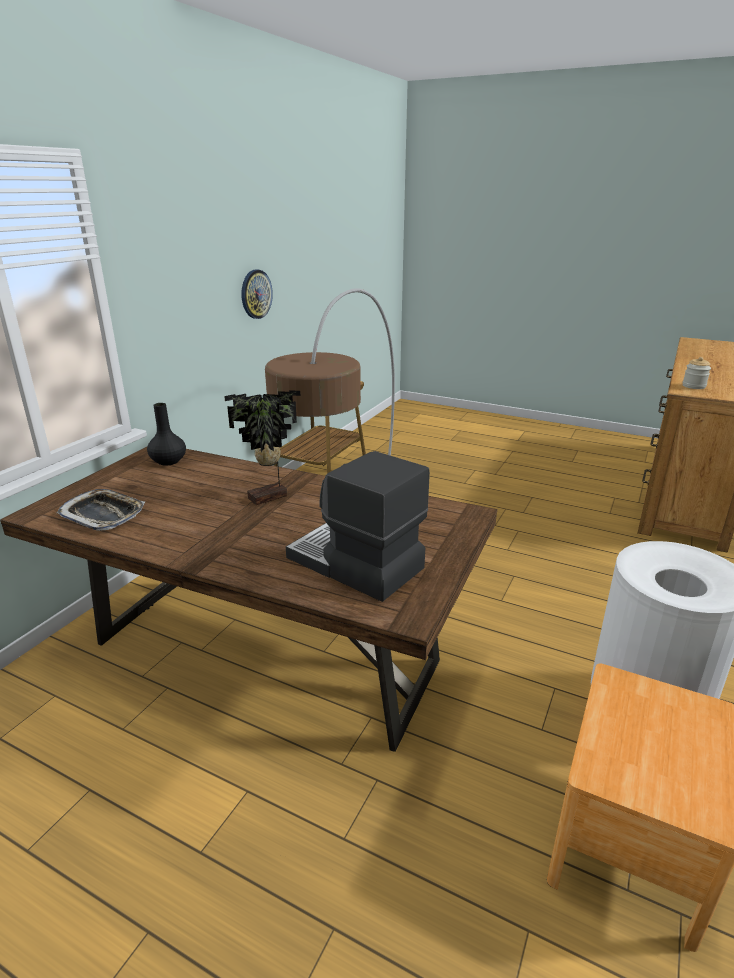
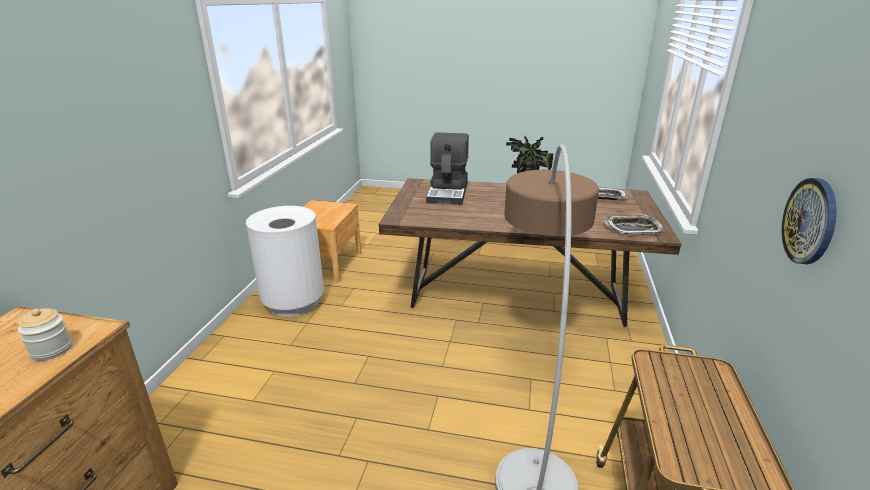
camera: 165 degrees right, 0 degrees up
black vase [147,403,186,466] -> tray [605,215,665,234]
coffee machine [286,451,430,602] -> coffee machine turned 75 degrees clockwise [426,132,469,205]

